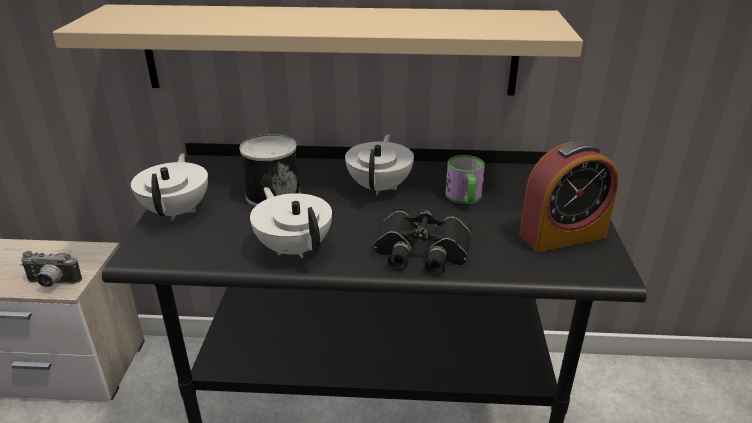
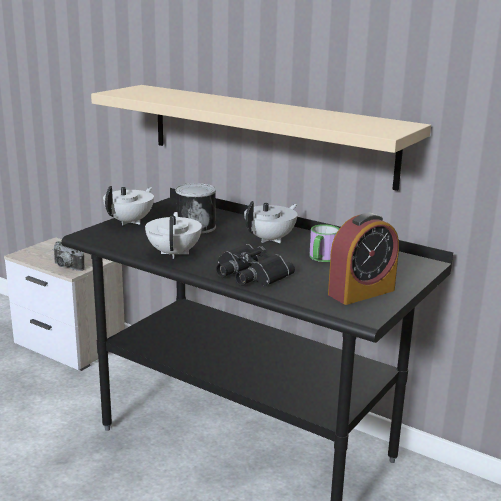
camera: 30 degrees right, 10 degrees down
alarm clock [519,141,619,252] -> alarm clock turned 45 degrees counterclockwise [328,213,399,305]

